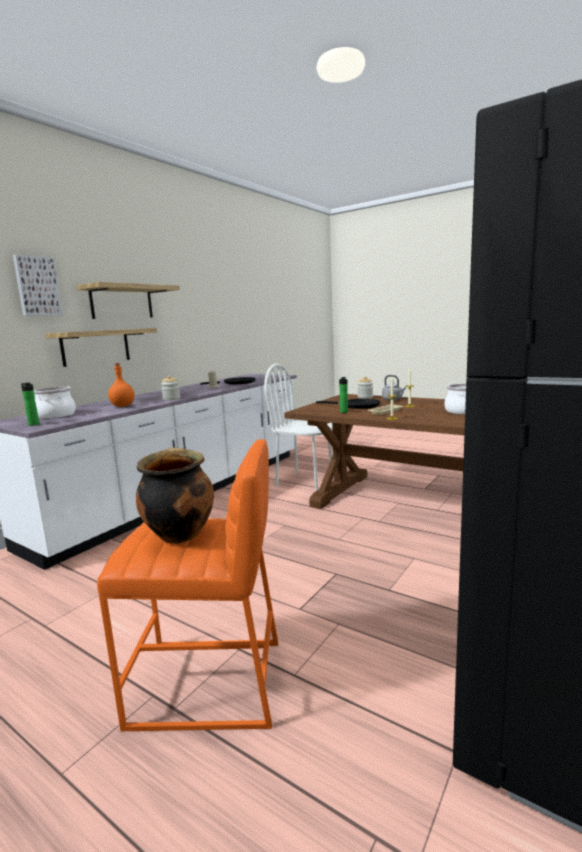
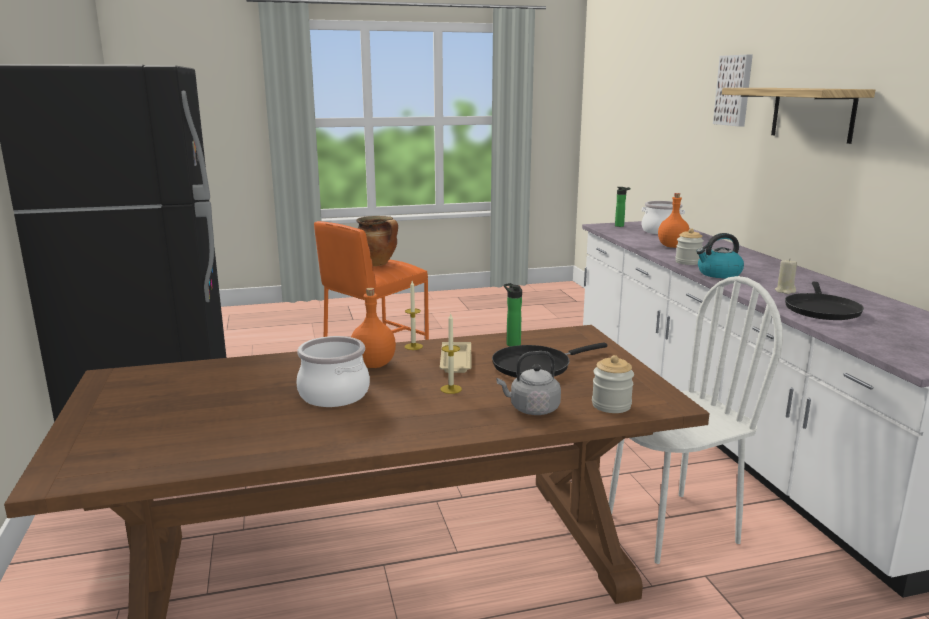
camera: 130 degrees right, 5 degrees up
shelf [46,328,157,367] -> none
none -> orange bottle [351,288,396,368]
none -> kettle [696,233,744,278]

